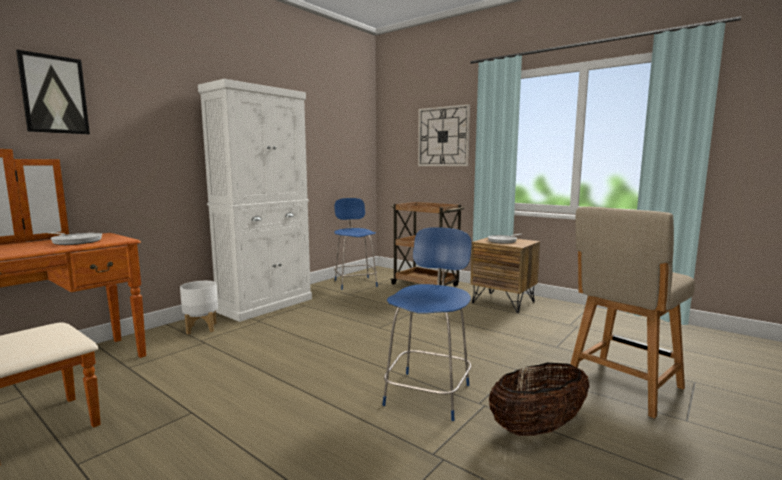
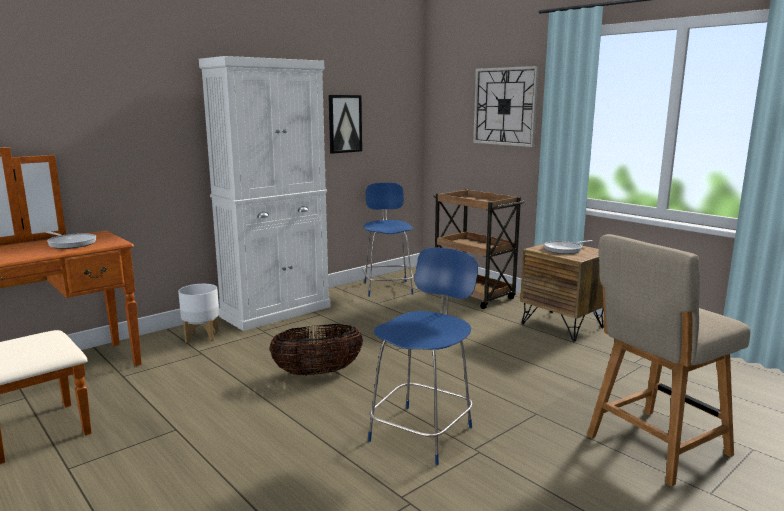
camera: 10 degrees right, 5 degrees up
picture [16,50,90,134] -> picture moved to [328,95,362,154]
basket [489,363,589,436] -> basket moved to [269,324,363,375]

